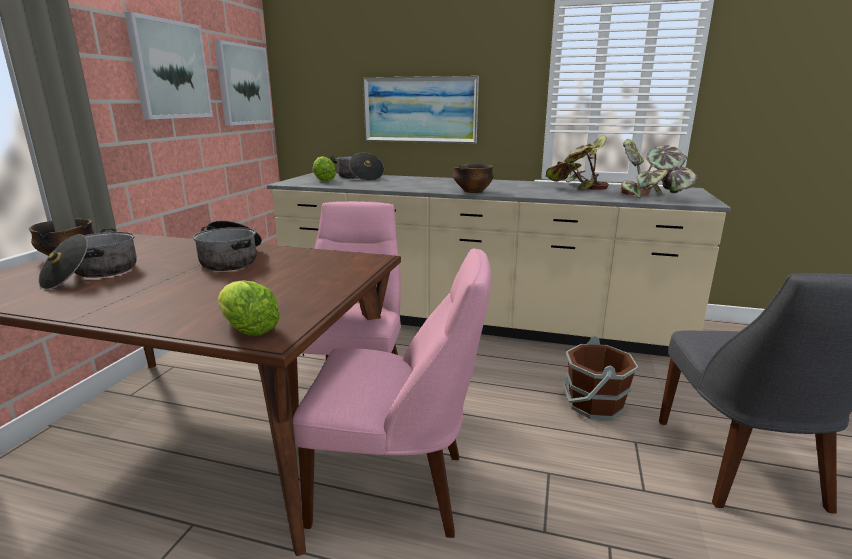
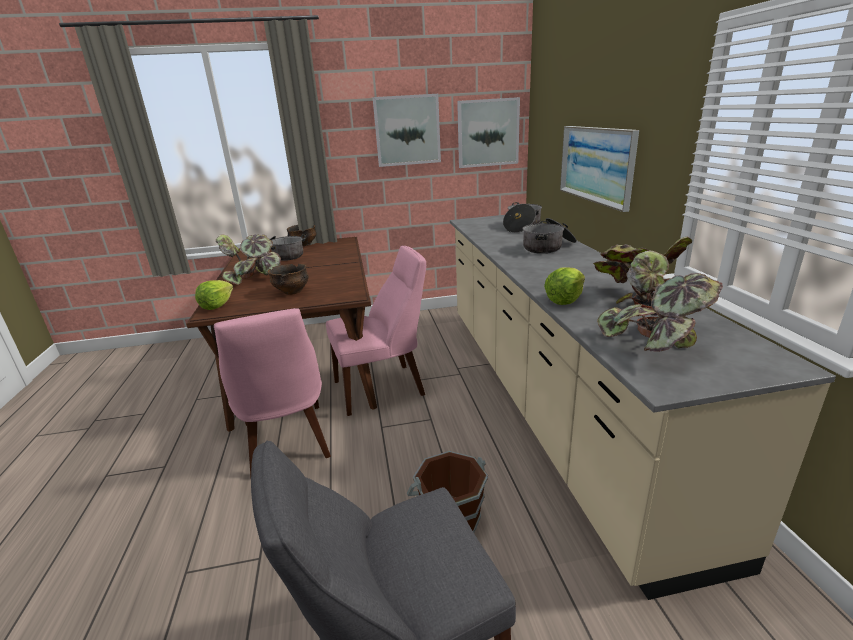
camera: 65 degrees right, 5 degrees up
cooking pot [193,220,262,271] -> cooking pot moved to [523,218,577,254]
lettuce [313,156,336,182] -> lettuce moved to [544,267,585,305]
bowl [453,164,494,193] -> bowl moved to [268,264,309,295]
none -> potted plant [216,234,281,285]

